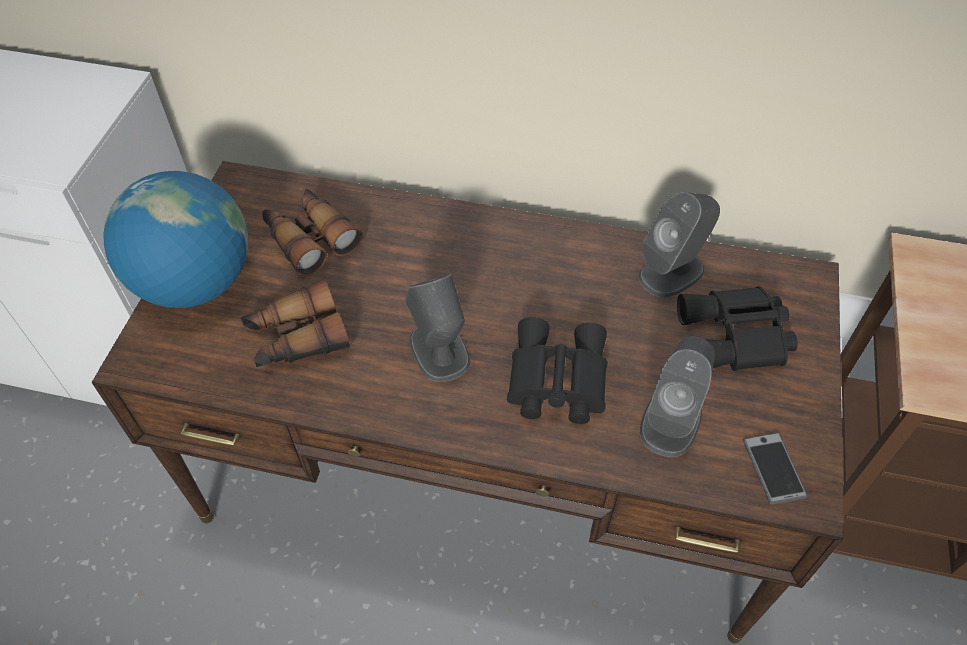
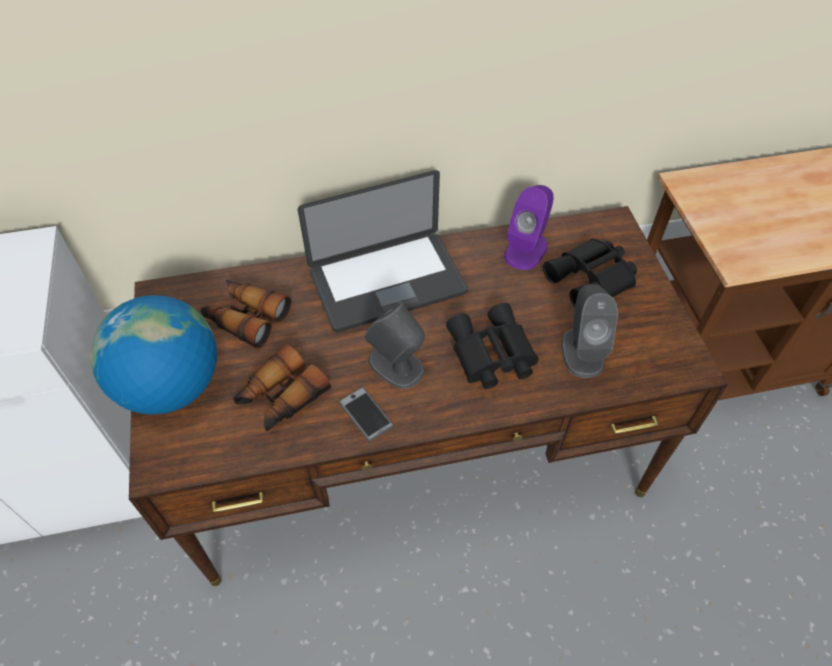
camera: 25 degrees left, 0 degrees up
grey speaker [638,192,720,297] -> purple speaker [504,185,554,270]
phone [743,432,808,505] -> phone moved to [339,387,394,442]
none -> laptop [298,170,468,332]

